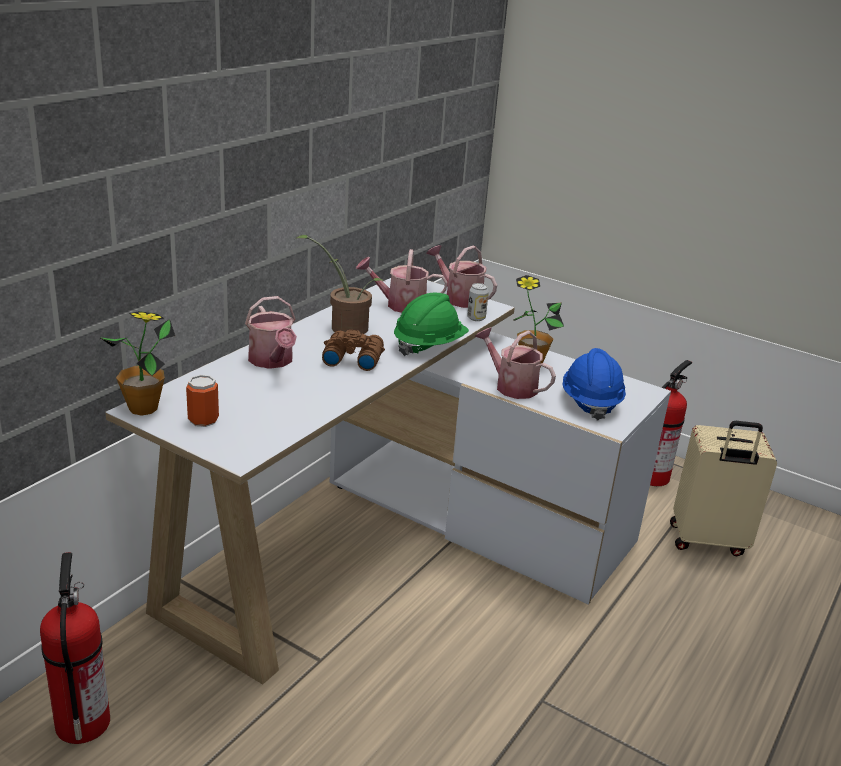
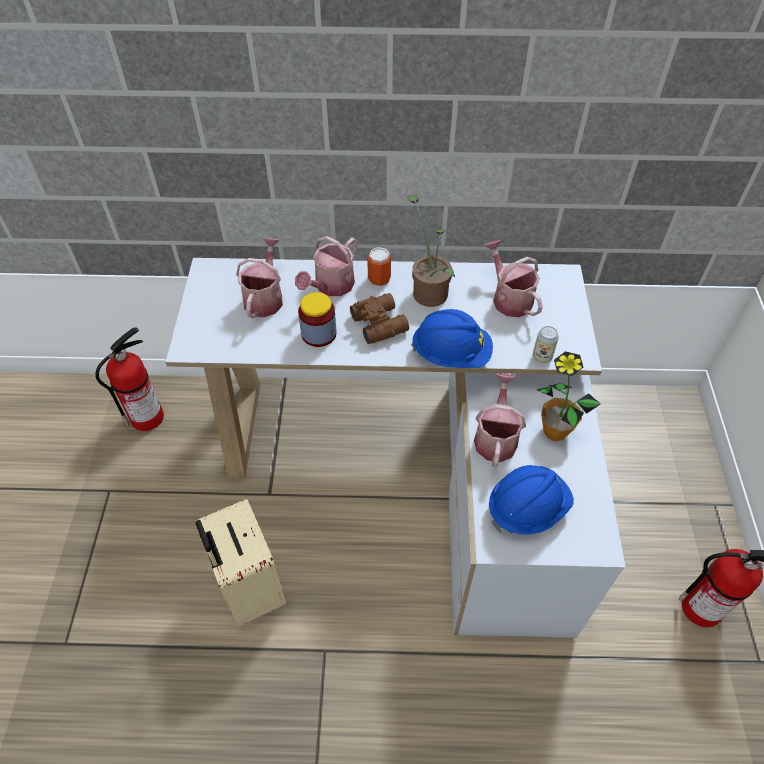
camera: 60 degrees right, 25 degrees up
potted plant [99,311,175,416] -> none
can [186,375,219,427] -> can moved to [367,247,391,287]
green hard hat [394,293,469,356] -> blue hard hat [411,309,493,368]
watering can [426,245,497,308] -> watering can moved to [236,238,283,318]
beige suitcase [670,421,777,556] -> beige suitcase moved to [195,499,286,627]
none -> jar [298,292,336,347]

